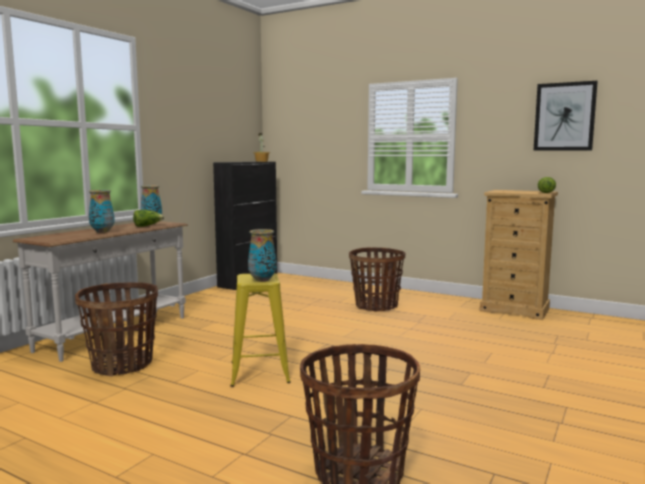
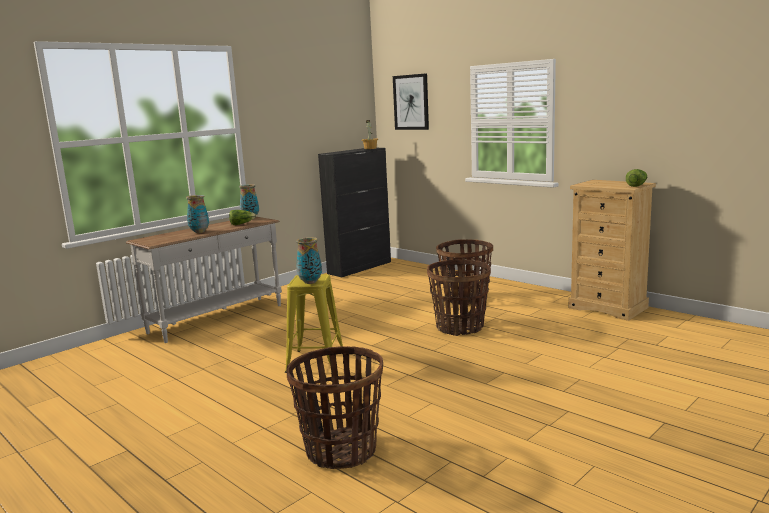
camera: 15 degrees right, 5 degrees up
basket [75,282,158,376] -> basket moved to [427,260,491,336]
picture [533,81,598,151] -> picture moved to [393,73,429,130]

